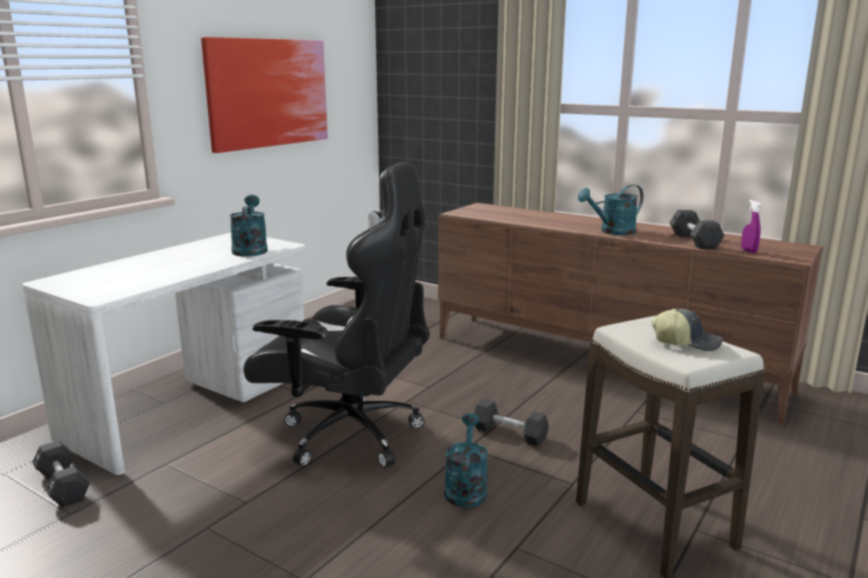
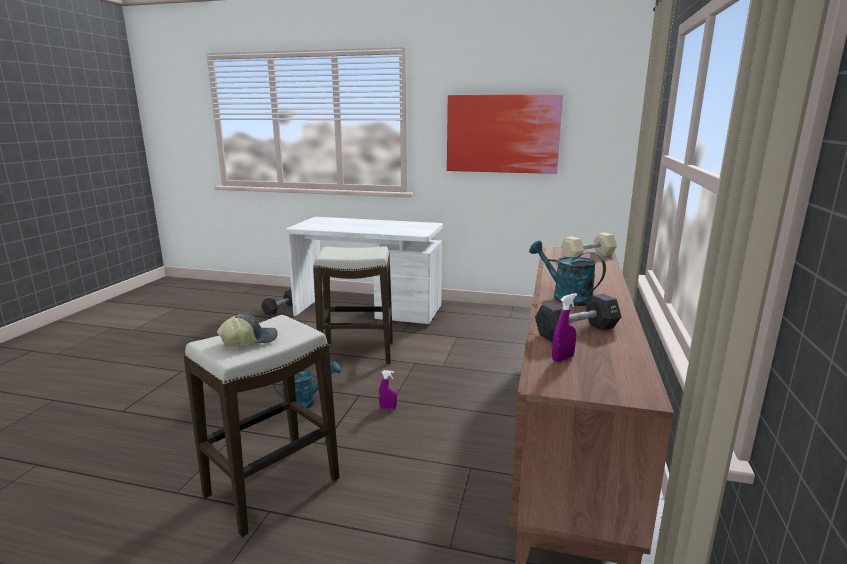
camera: 70 degrees right, 0 degrees up
turquoise watering can [230,195,268,257] -> none
black office chair [243,162,430,467] -> stool [313,246,393,364]
black dumbbell [473,399,549,446] -> purple spray bottle [379,370,397,409]
cap [651,309,722,351] -> cap turned 120 degrees counterclockwise [217,314,278,347]
none -> beige dumbbell [561,233,617,257]

